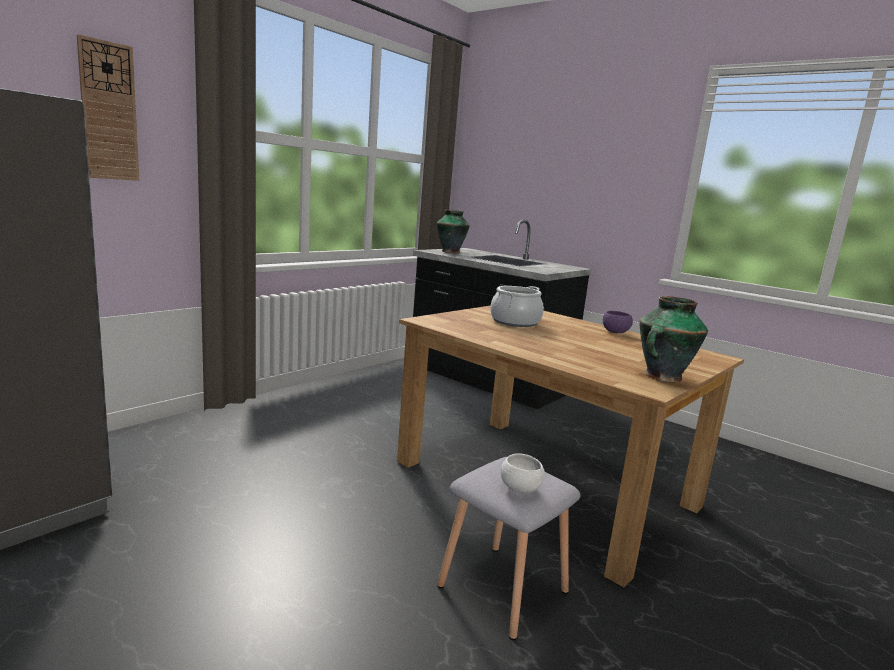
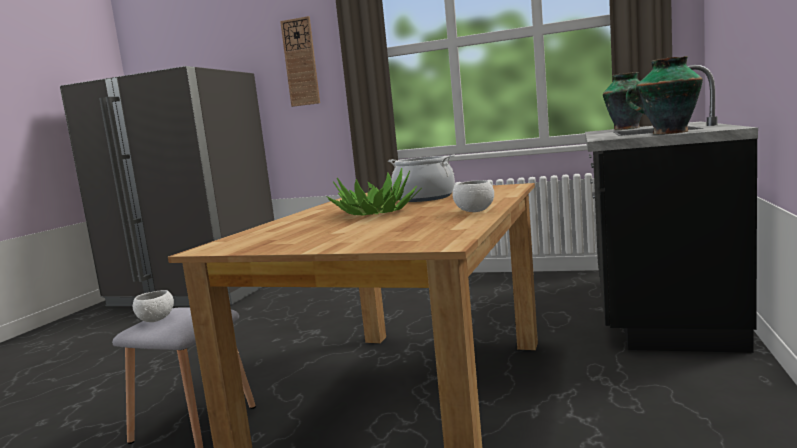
camera: 70 degrees right, 5 degrees down
purple bowl [603,311,633,333] -> white bowl [453,180,494,212]
vase [639,296,708,383] -> vase moved to [626,56,703,134]
none -> potted plant [327,168,422,216]

